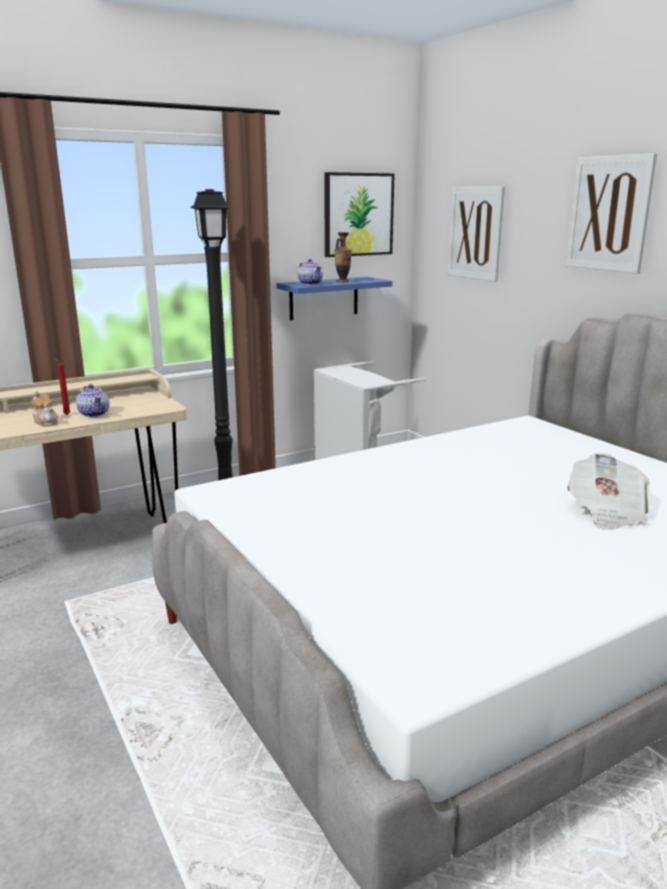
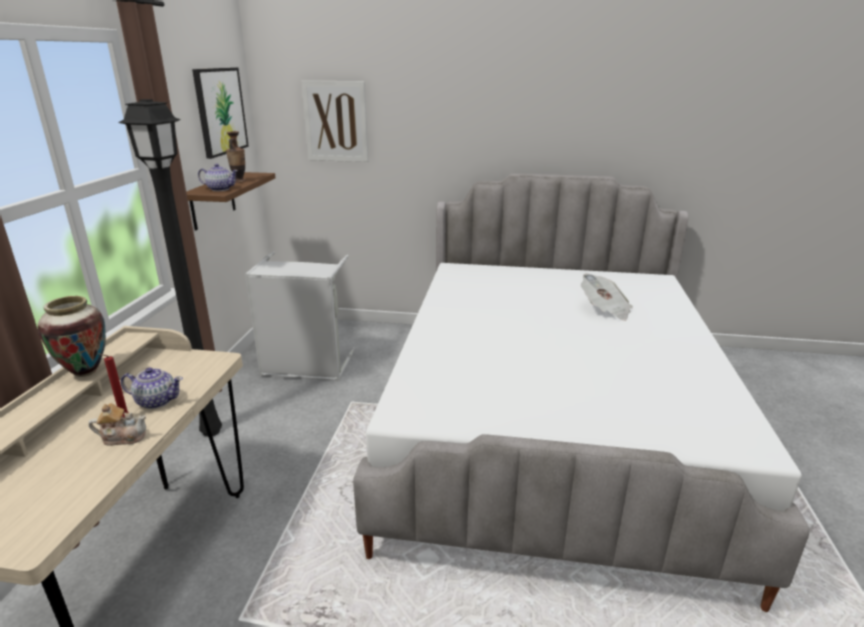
camera: 50 degrees left, 5 degrees up
blue shelf [276,277,393,320] -> brown shelf [186,172,275,230]
picture [565,153,657,273] -> none
none -> vase [38,296,106,377]

